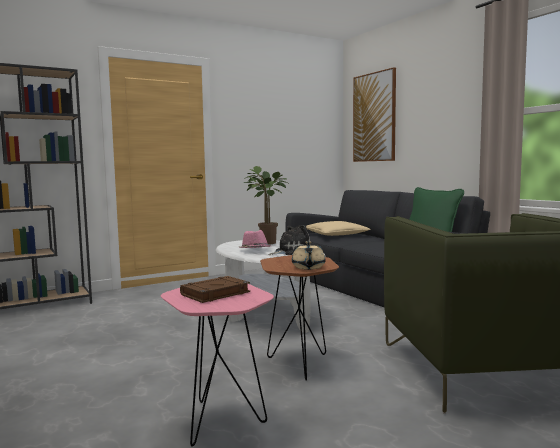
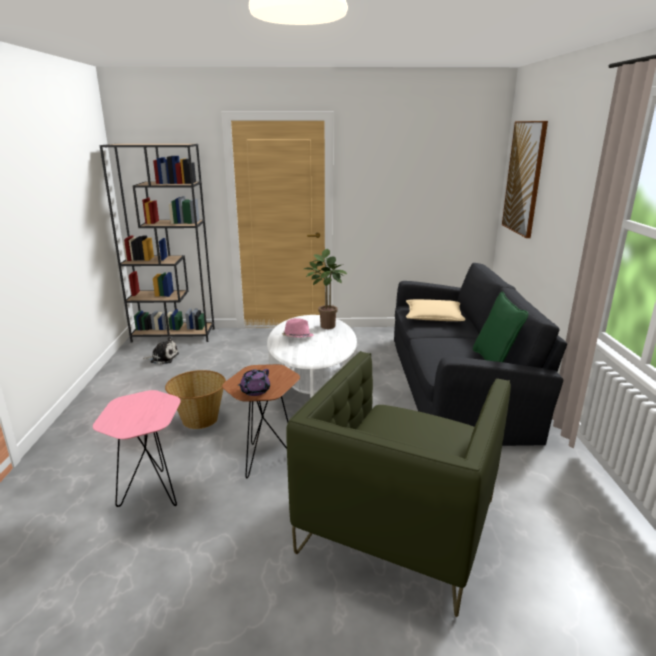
camera: 30 degrees right, 15 degrees up
brown book [180,276,250,303] -> none
plush toy [269,225,310,255] -> plush toy moved to [143,337,179,364]
beige teapot [292,241,325,270] -> purple teapot [238,369,270,396]
none -> basket [165,370,226,429]

